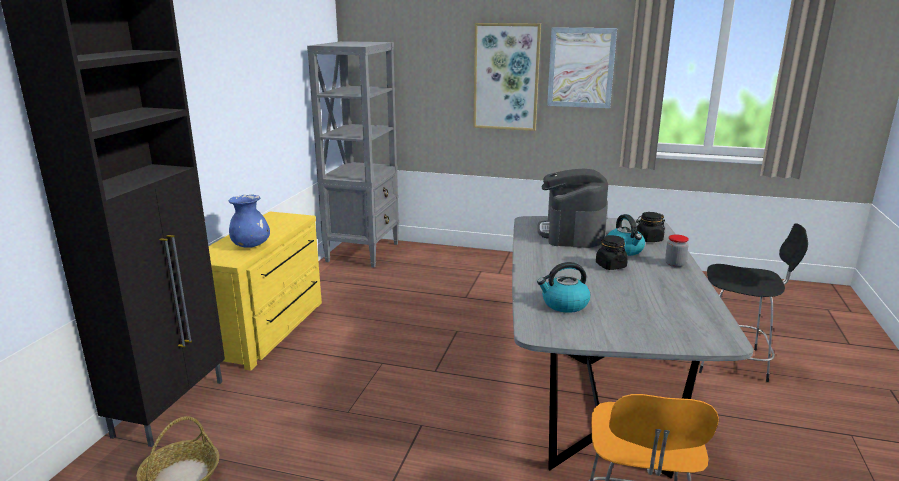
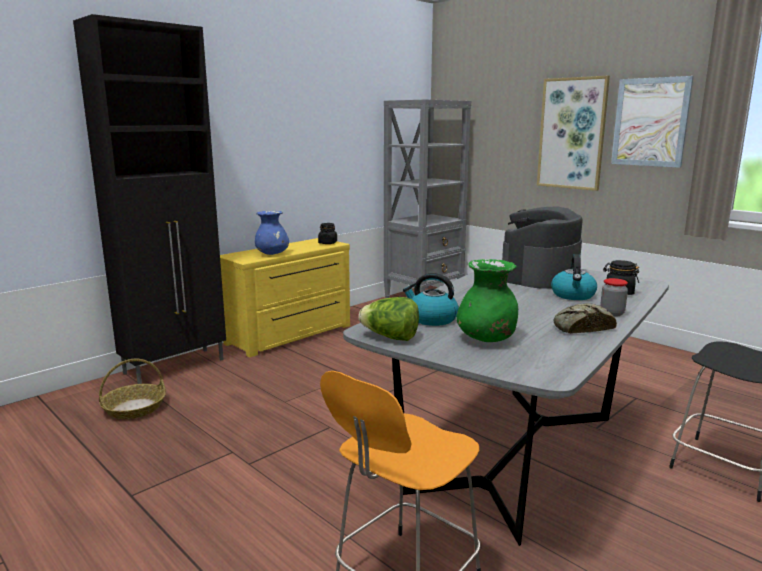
camera: 30 degrees right, 5 degrees down
black jar [596,235,628,270] -> black jar moved to [318,223,337,244]
none -> lettuce [359,297,419,341]
none -> green vase [456,259,518,342]
none -> bread [554,303,617,334]

